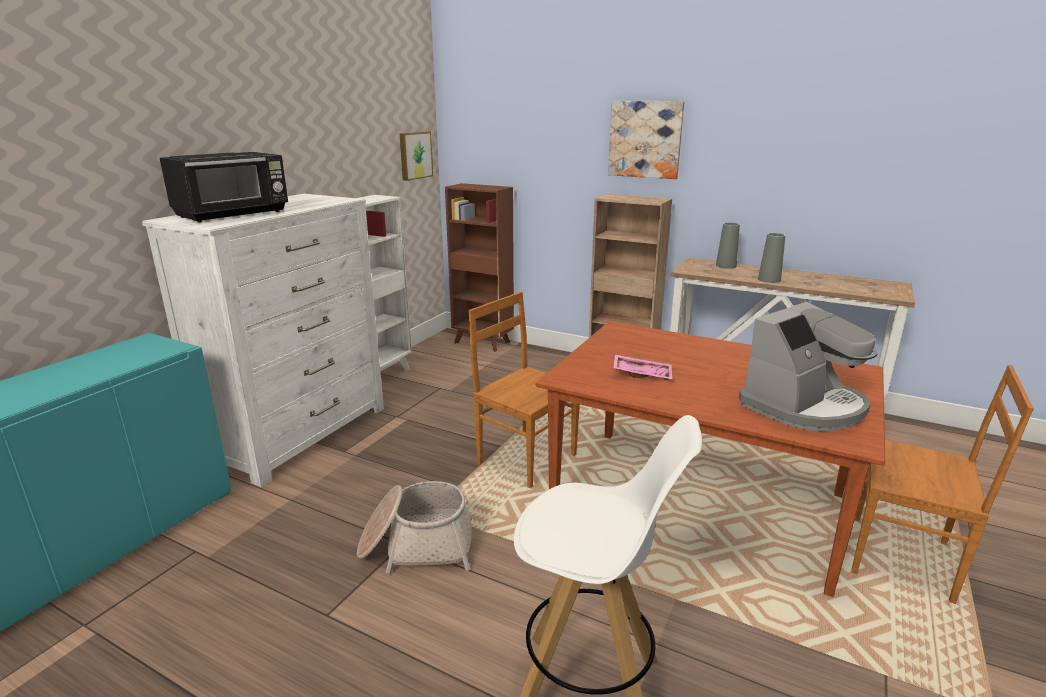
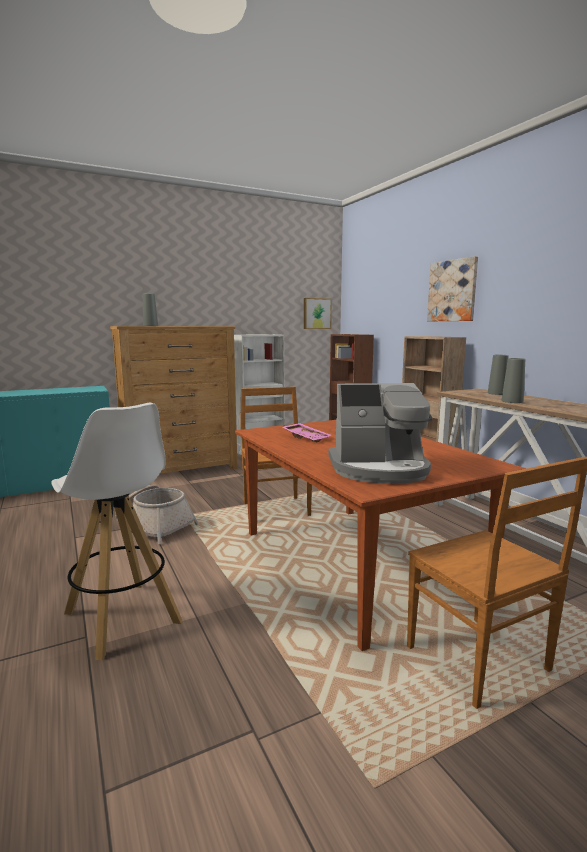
camera: 35 degrees right, 10 degrees down
white dresser [142,194,384,487] -> brown dresser [110,326,238,474]
black microwave [160,152,288,223] -> grey vase [143,294,158,326]

